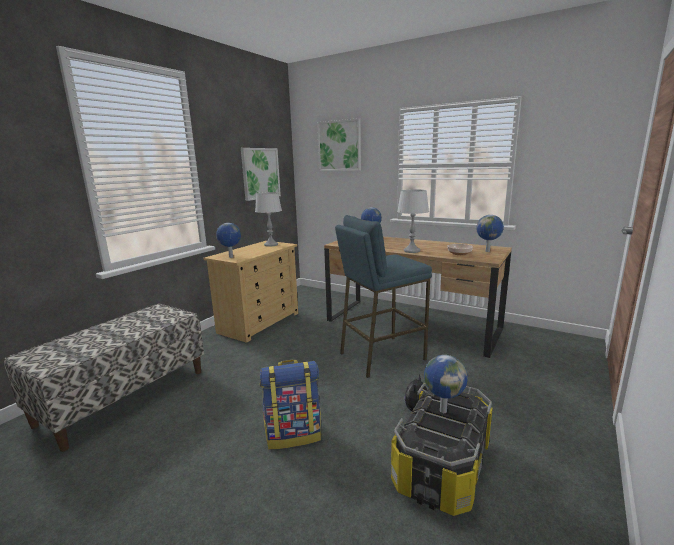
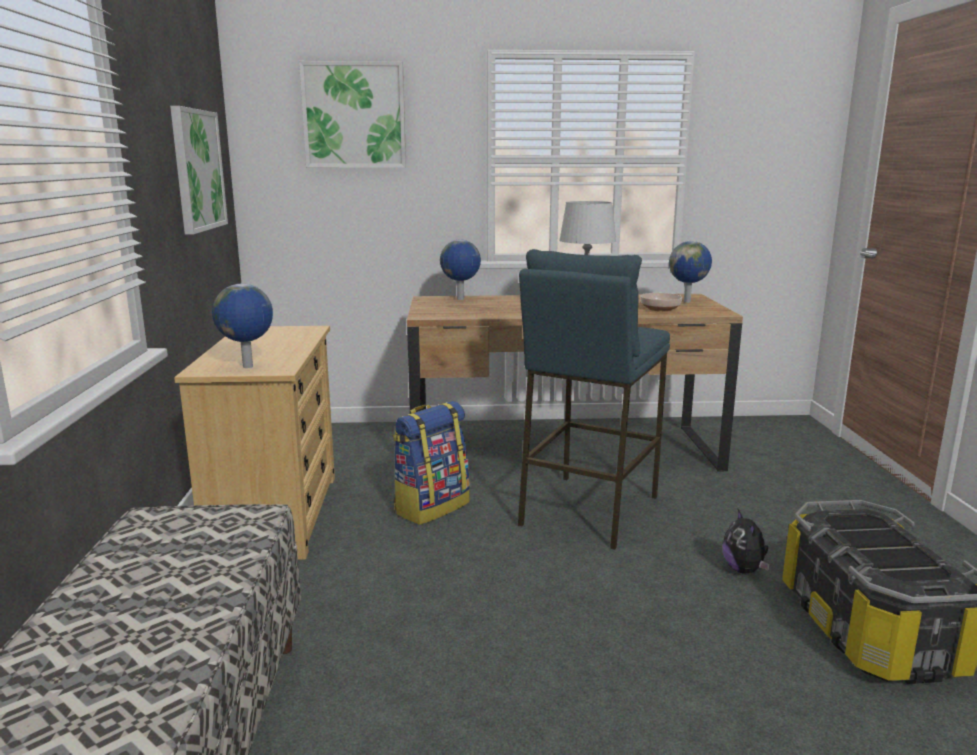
camera: 35 degrees left, 0 degrees up
grey table lamp [255,192,282,247] -> none
backpack [260,360,321,449] -> backpack moved to [393,401,470,525]
globe [424,355,468,413] -> none

